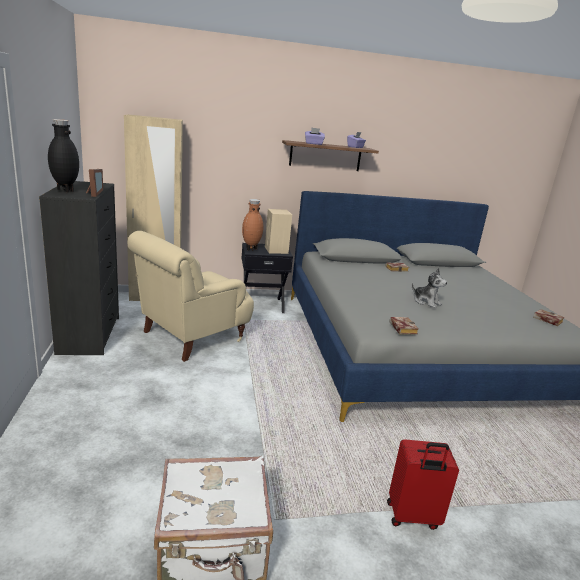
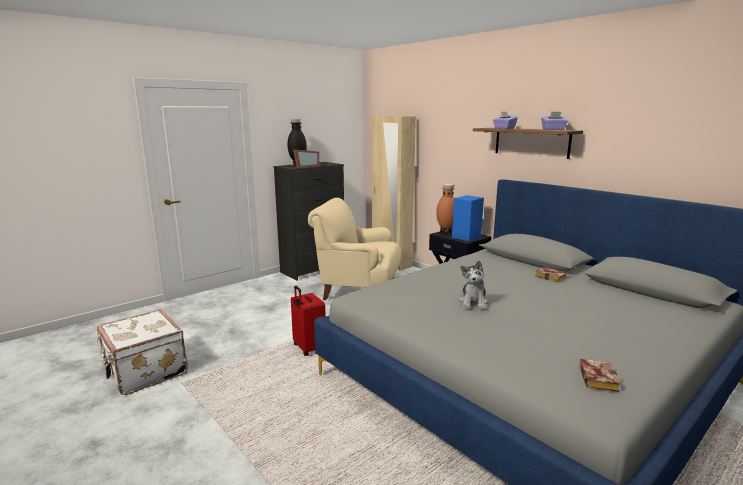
camera: 60 degrees right, 5 degrees down
beige speaker [265,209,292,254] -> blue speaker [452,195,484,241]
red suitcase [387,439,459,530] -> red suitcase moved to [291,285,326,356]
book [390,317,419,334] -> none

